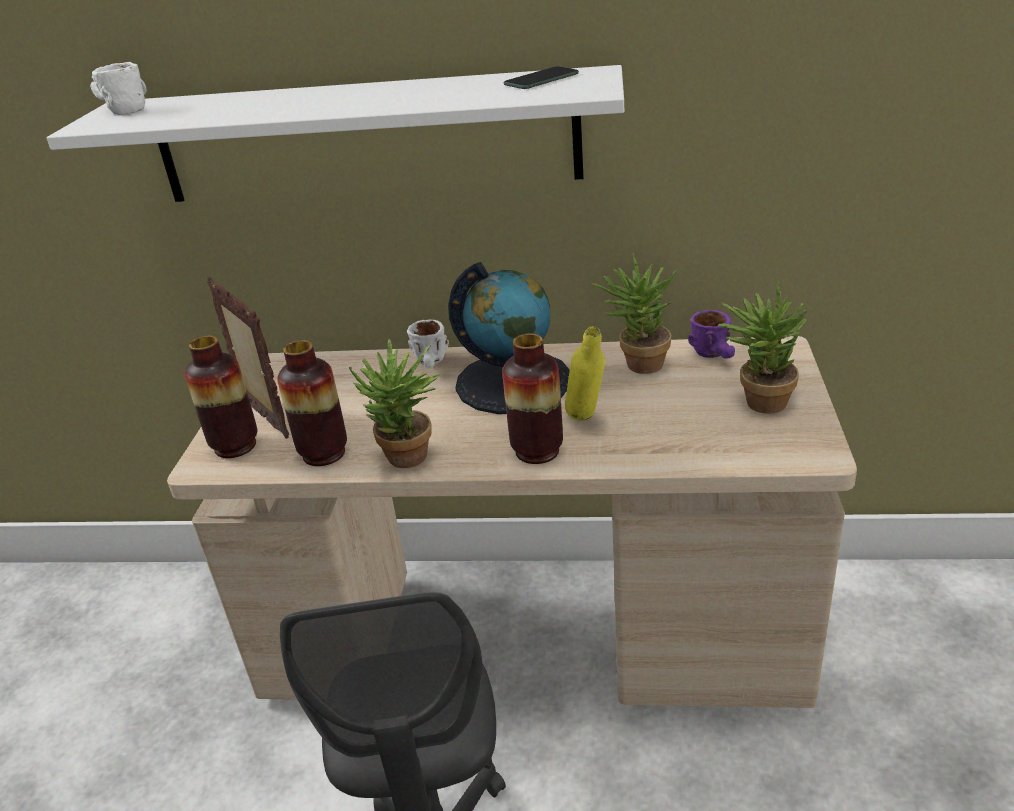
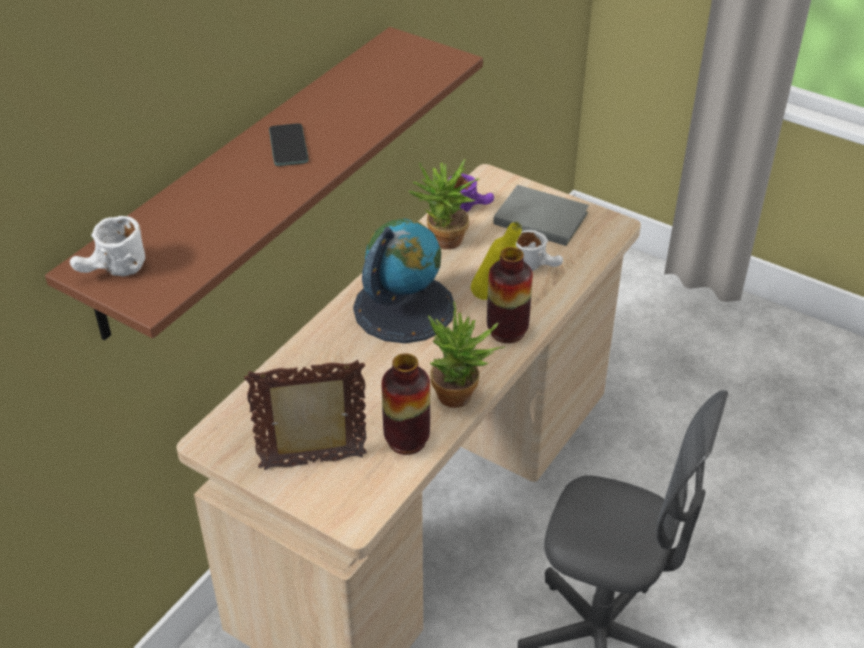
camera: 65 degrees left, 10 degrees up
white shelf [46,65,624,202] -> brown shelf [45,27,483,340]
vase [185,336,258,458] -> none
white mug [407,320,449,368] -> white mug moved to [516,230,563,271]
phone [504,66,579,89] -> phone moved to [269,123,309,166]
potted plant [718,280,808,414] -> grey book [493,185,589,246]

